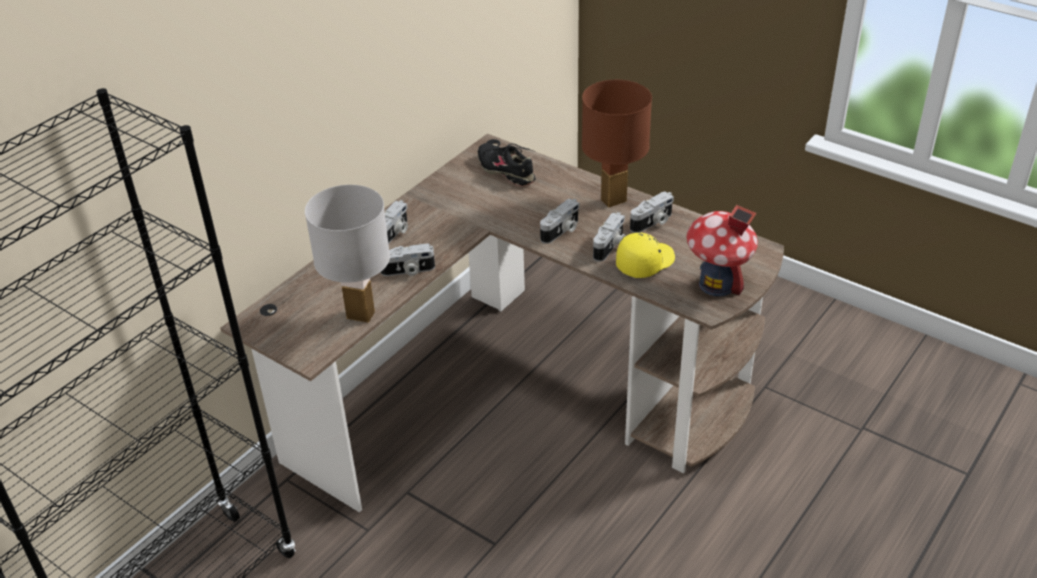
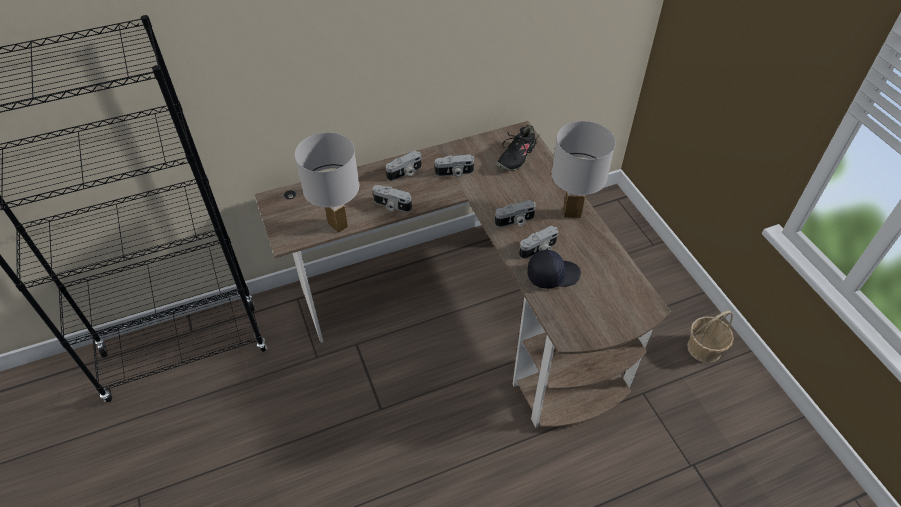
camera: 30 degrees right, 10 degrees up
black shoe [477,143,536,186] -> black shoe turned 135 degrees counterclockwise [497,125,540,171]
brown table lamp [582,80,652,207] -> white table lamp [551,121,616,218]
yellow cap [616,232,675,278] -> black cap [527,250,581,289]
camera [630,191,674,233] -> camera moved to [435,154,474,177]
toy house [687,205,758,296] -> none
none -> basket [687,310,734,363]

